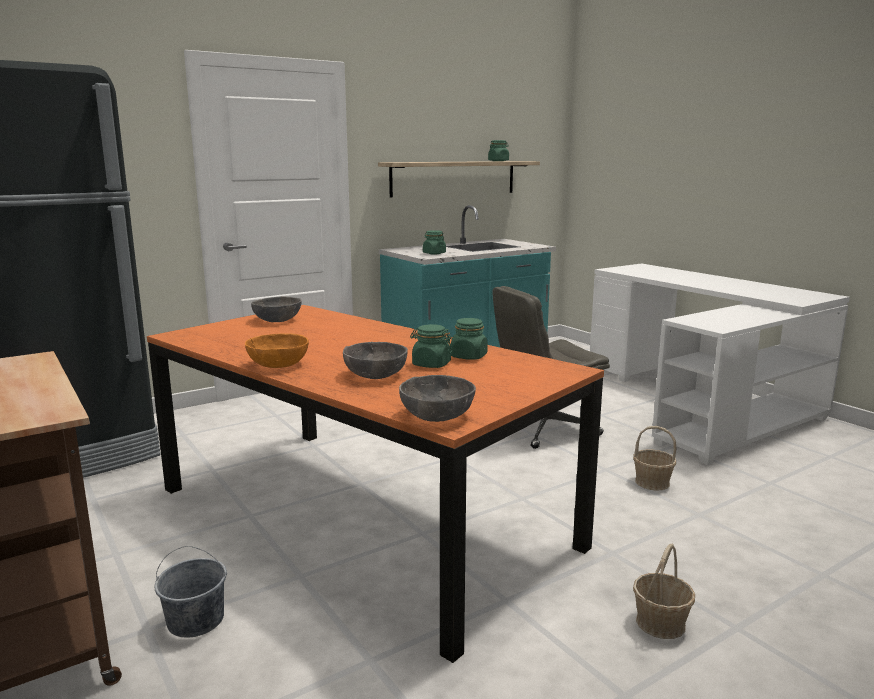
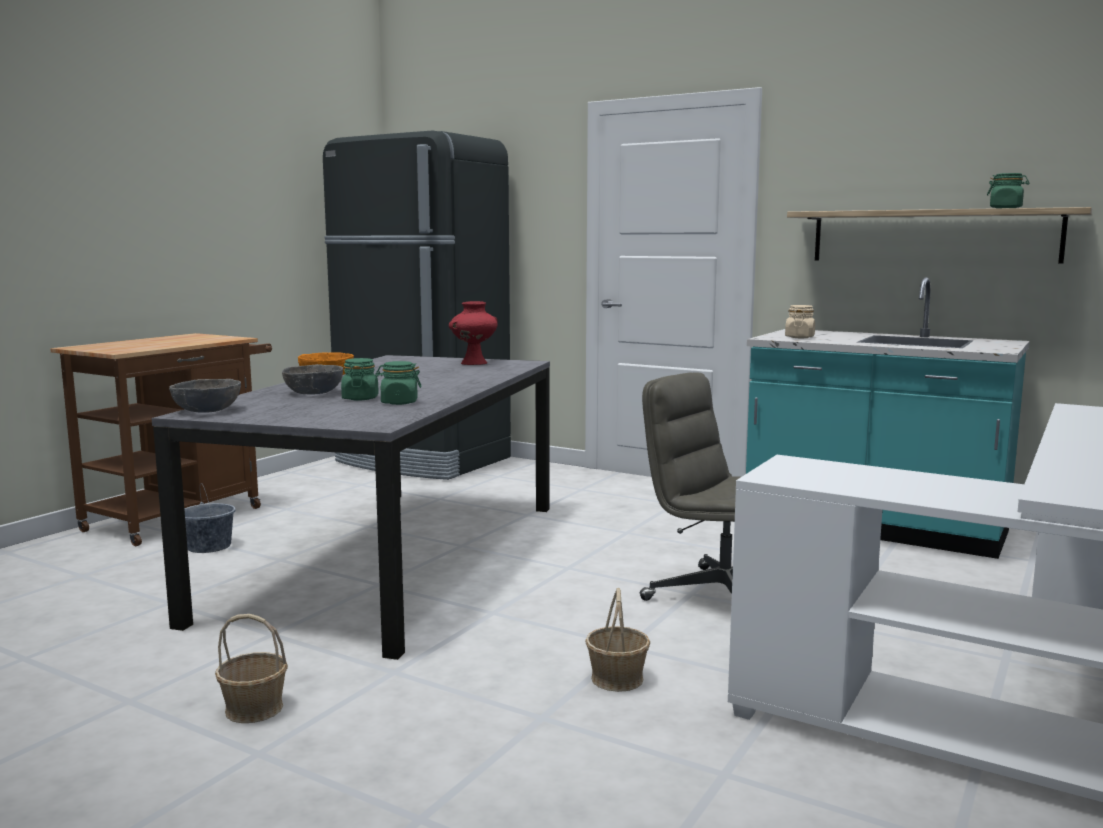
camera: 65 degrees right, 5 degrees down
orange dining table [147,305,604,663] -> grey dining table [152,355,550,660]
grey bowl [251,296,302,322] -> red vase [449,301,498,365]
green jar [423,230,446,254] -> beige jar [785,305,815,338]

